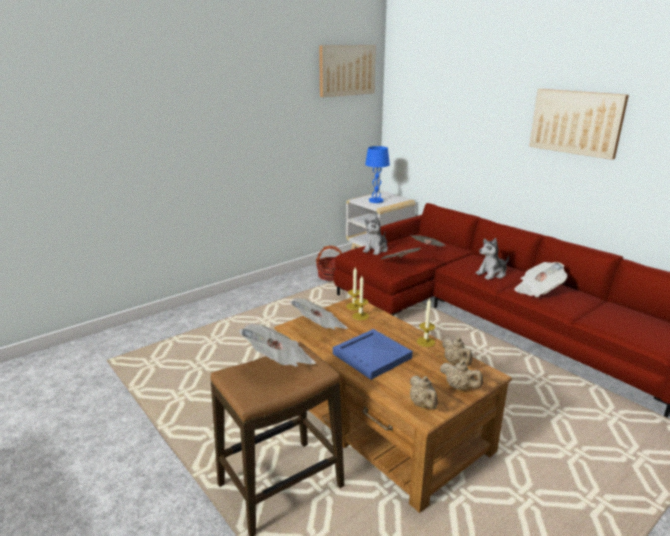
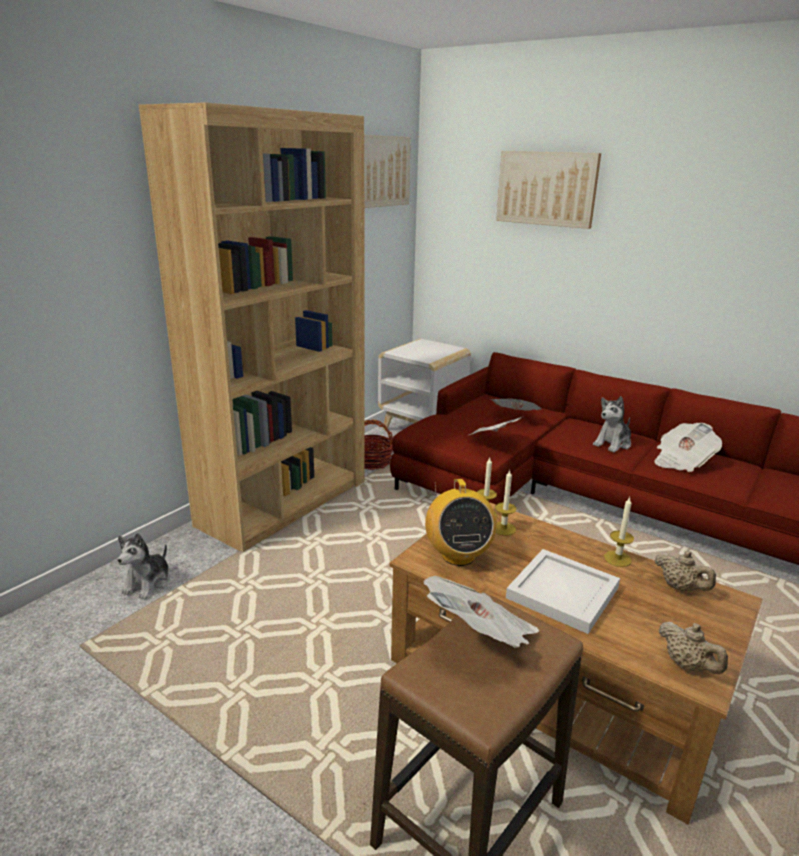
camera: 15 degrees left, 0 degrees up
newspaper [289,298,348,330] -> radio [425,479,497,566]
blue tray [333,329,413,380] -> white tray [506,549,620,634]
plush toy [363,216,388,255] -> plush toy moved to [117,533,170,600]
blue table lamp [365,146,390,203] -> none
beige teapot [440,360,483,390] -> none
picture [529,89,629,160] -> picture moved to [496,151,601,229]
none -> brown bookcase [139,102,365,552]

